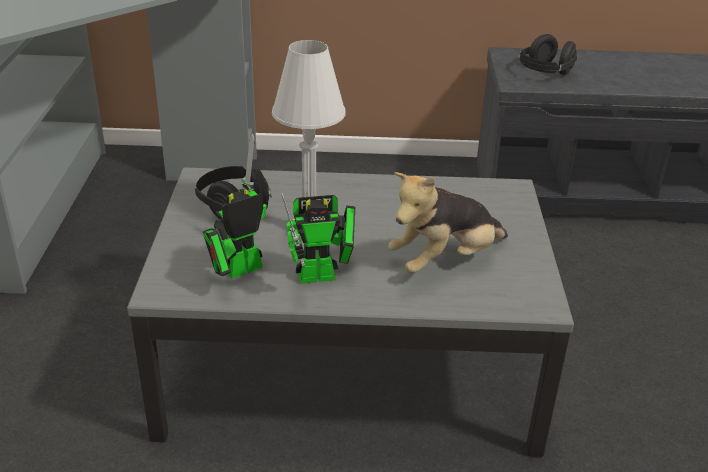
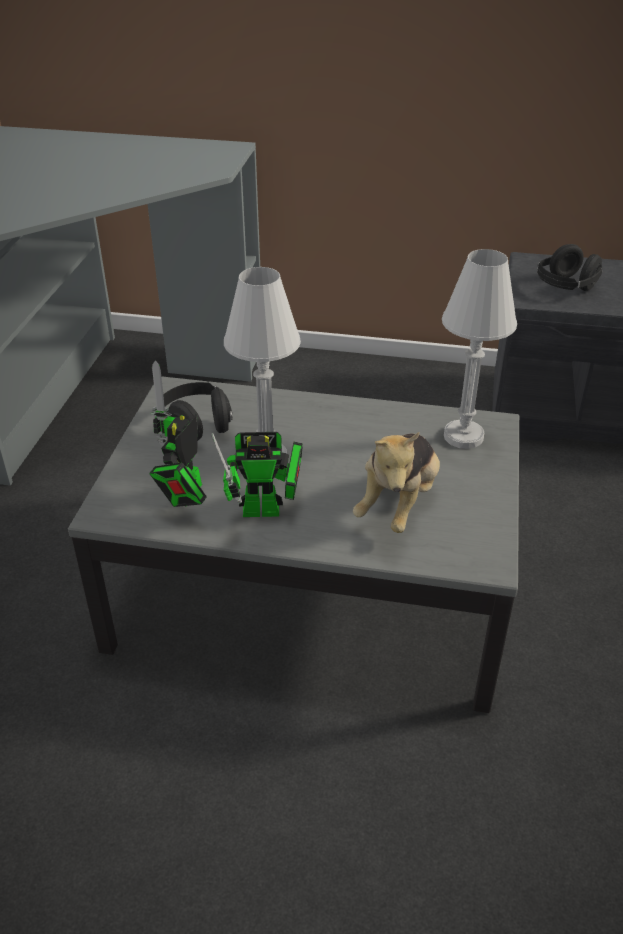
camera: 10 degrees right, 5 degrees up
toy robot [203,134,267,279] -> toy robot turned 45 degrees counterclockwise [149,360,207,507]
plush toy [388,172,508,273] -> plush toy turned 45 degrees counterclockwise [353,432,440,533]
none -> white table lamp [442,249,517,449]

